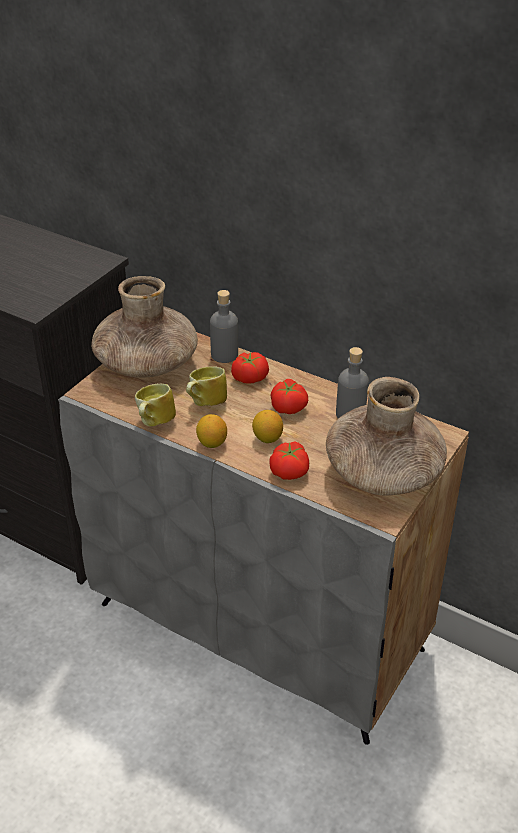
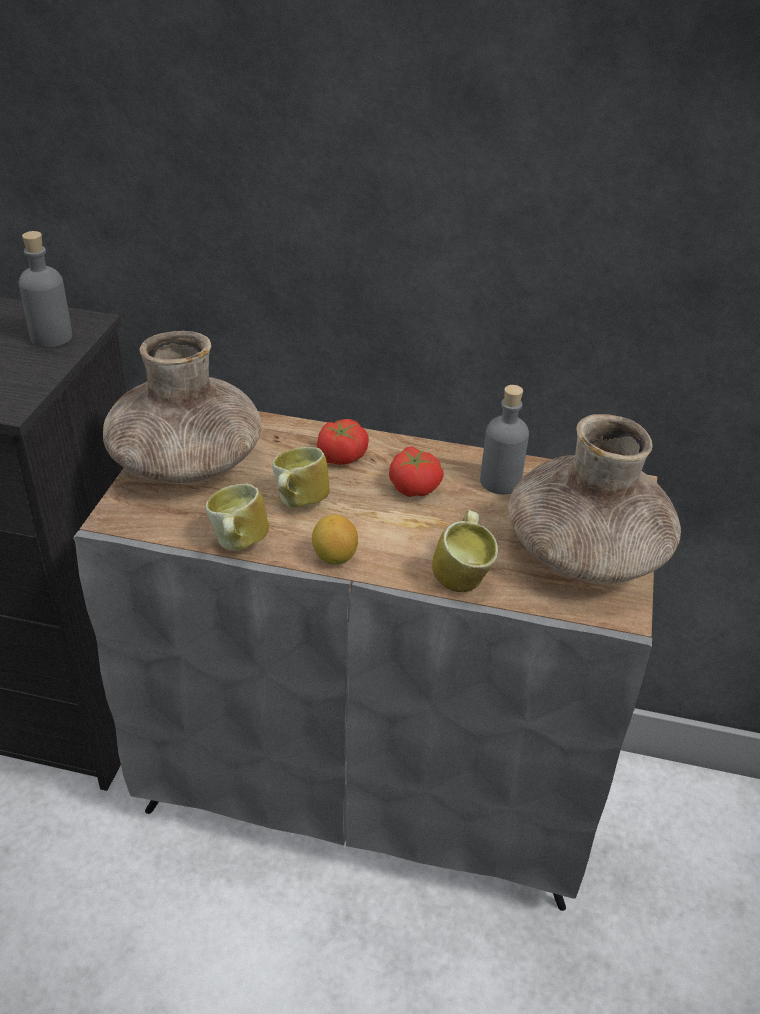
camera: 20 degrees left, 0 degrees up
grey bottle [210,290,238,363] -> grey bottle moved to [19,231,72,348]
lemon [252,410,283,443] -> none
tomato [269,441,309,480] -> mug [432,510,498,592]

